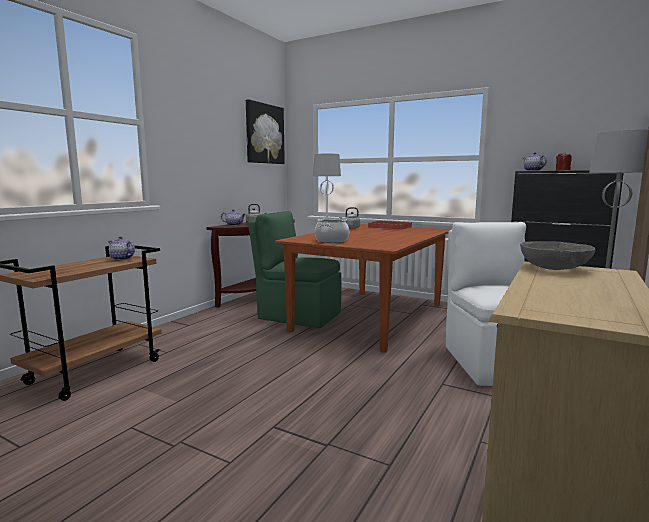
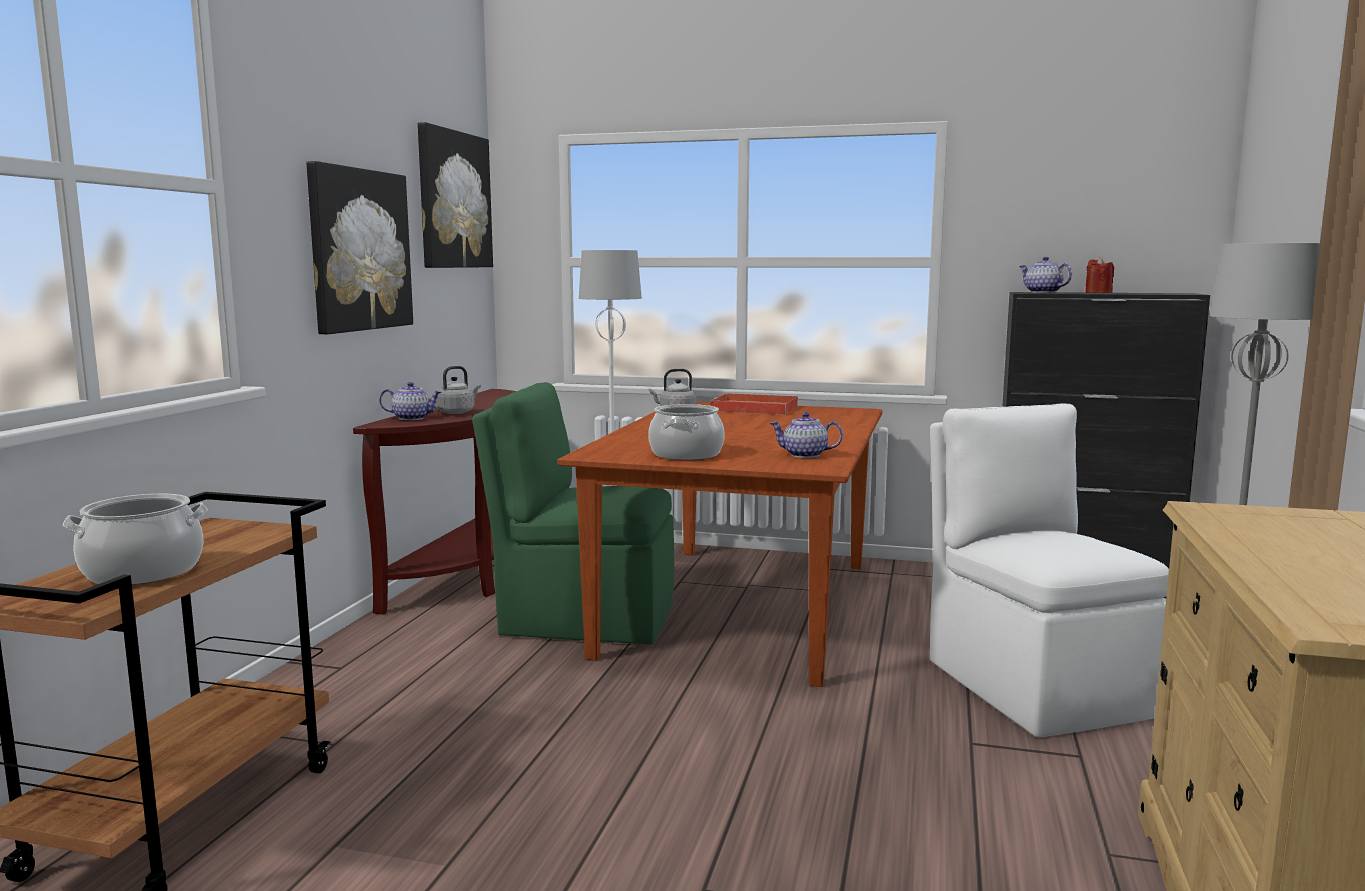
camera: 15 degrees left, 0 degrees up
teapot [108,236,135,260] -> teapot moved to [770,412,843,458]
grey bowl [520,241,596,270] -> none
none -> cooking pot [63,494,208,585]
none -> picture [306,161,413,334]

